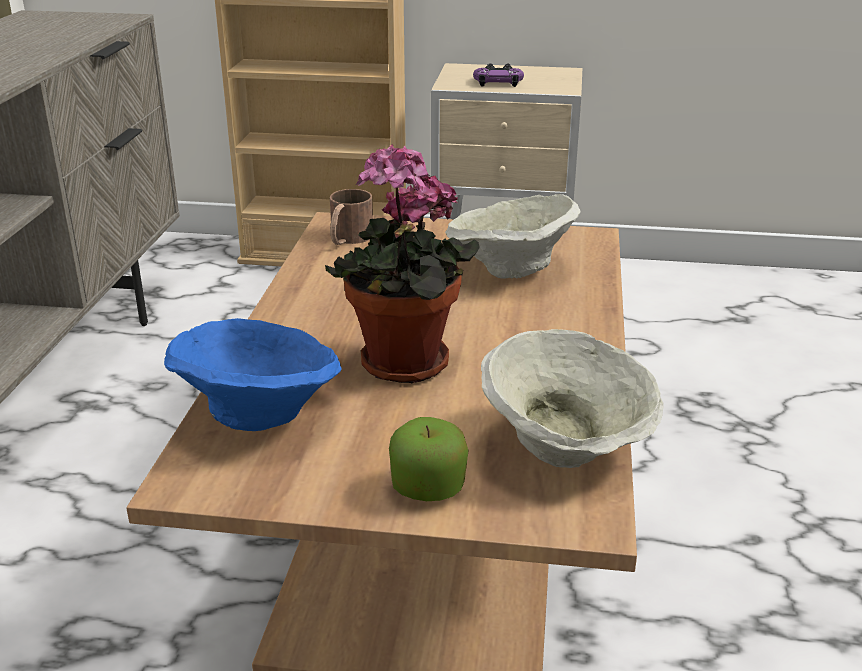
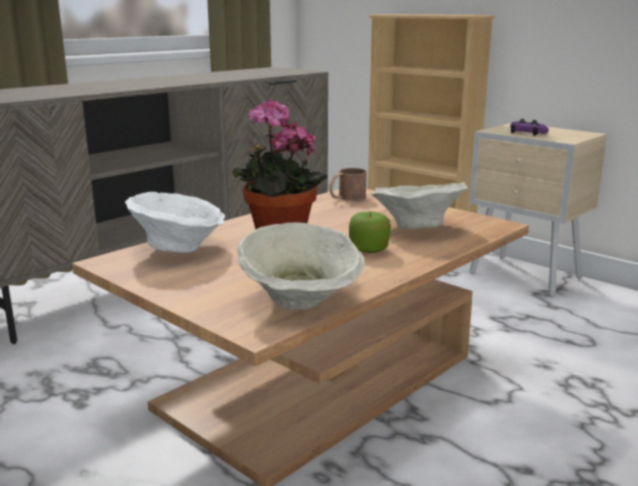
camera: 35 degrees right, 10 degrees down
blue bowl [164,318,342,431] -> white bowl [125,192,225,253]
apple [389,417,469,501] -> apple moved to [349,212,391,253]

